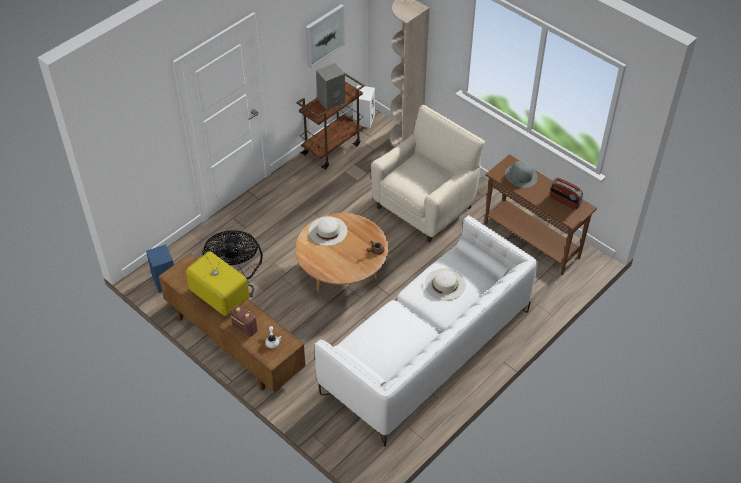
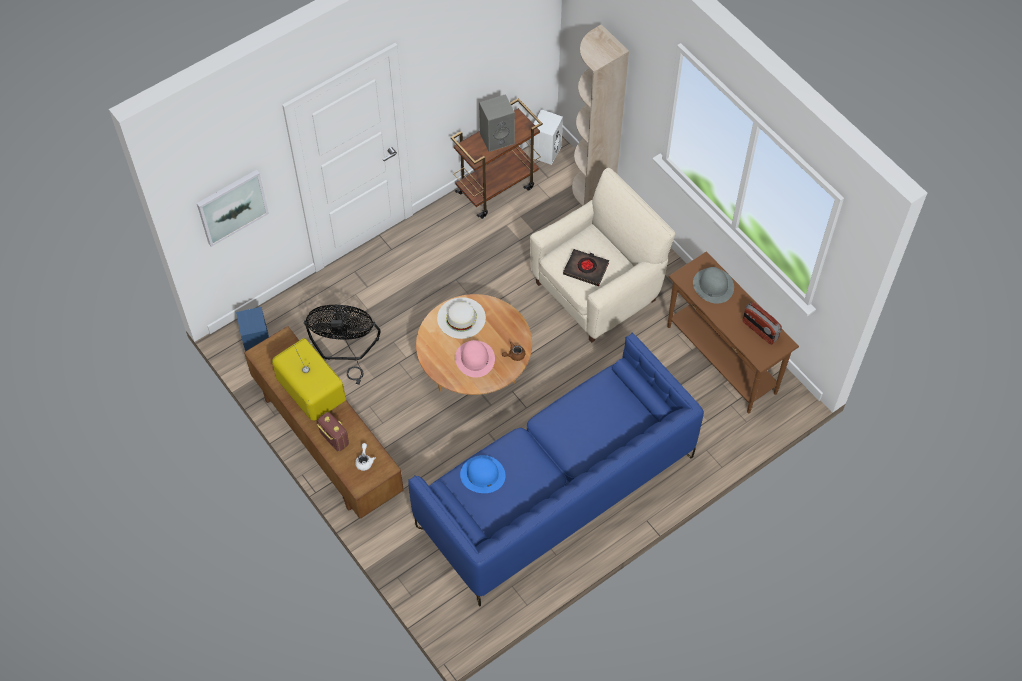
camera: 10 degrees right, 10 degrees up
picture [306,4,345,68] -> picture moved to [197,170,269,247]
white sofa [315,215,538,447] -> blue sofa [408,333,704,606]
white hat [425,268,466,301] -> none
none -> pink hat [455,340,495,378]
none -> blue hat [460,455,506,493]
none -> black book [563,249,609,286]

